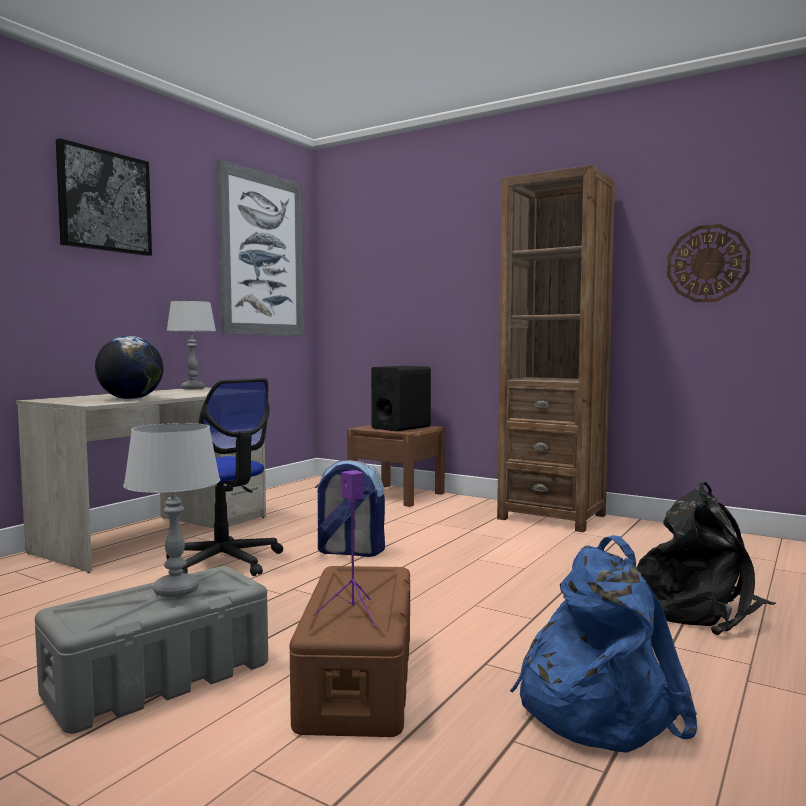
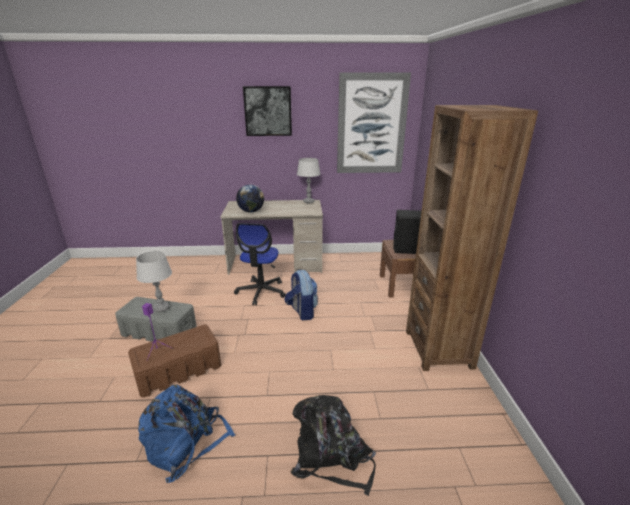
camera: 55 degrees right, 20 degrees up
wall clock [667,224,751,302] -> none

